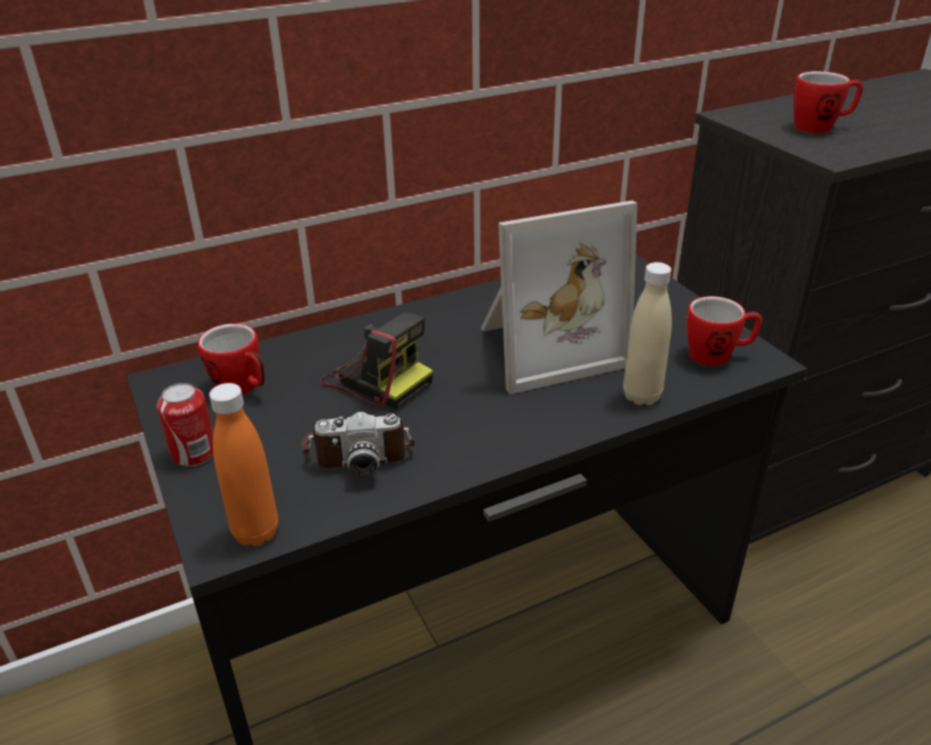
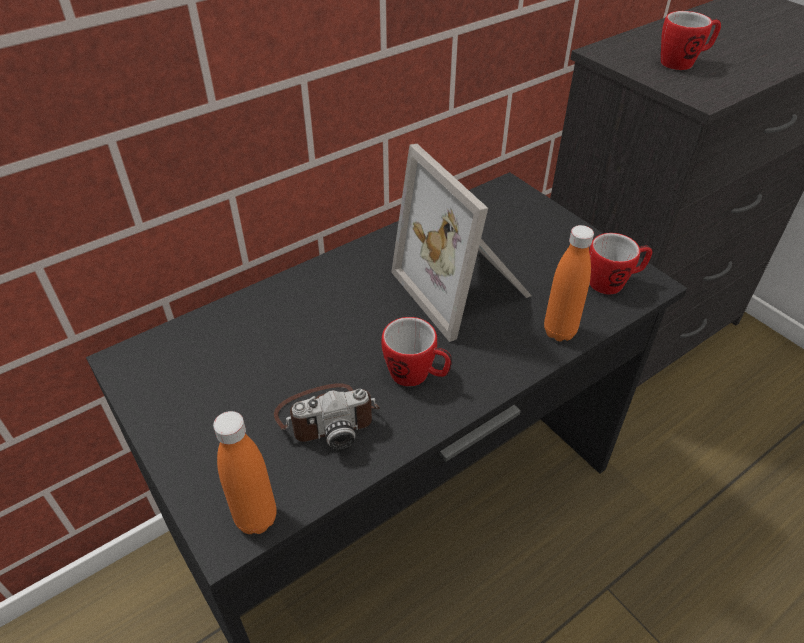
camera: 10 degrees left, 10 degrees up
can [157,383,214,467] -> none
mug [198,323,265,395] -> mug moved to [382,317,452,386]
camera [320,312,433,409] -> none
picture frame [481,200,637,394] -> picture frame turned 90 degrees clockwise [391,144,532,342]
beige bottle [623,262,672,405] -> orange bottle [544,225,594,341]

